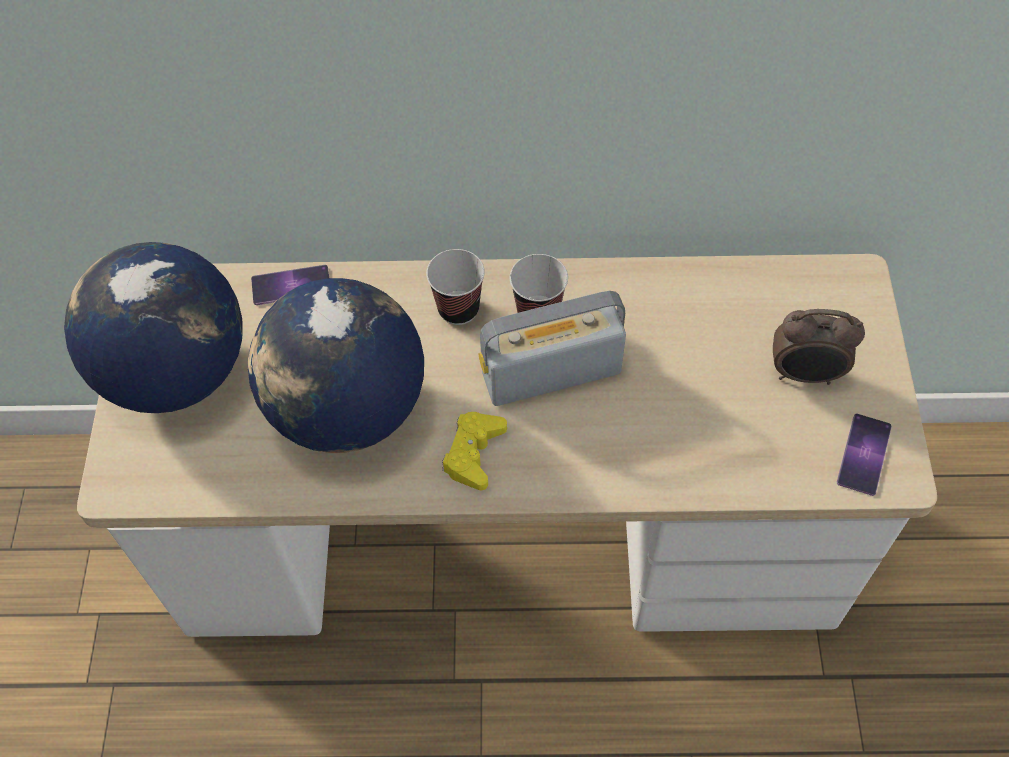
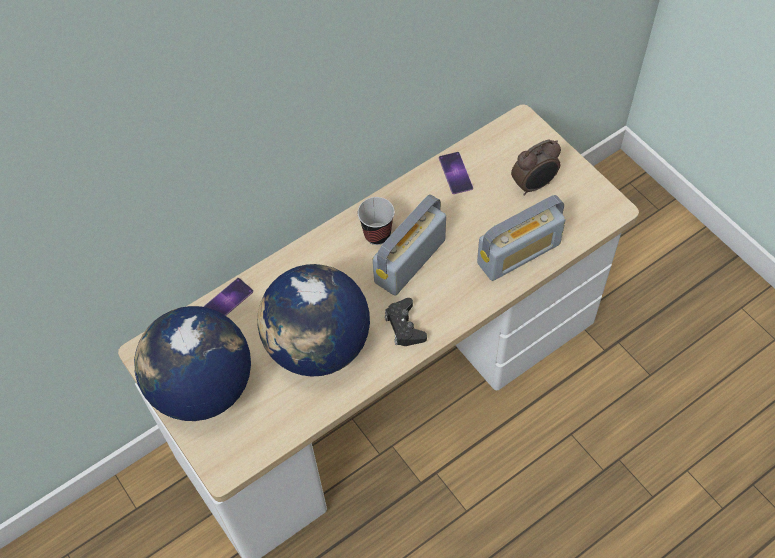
camera: 35 degrees left, 0 degrees up
cup [426,249,485,325] -> none
yellow game controller [442,412,507,490] -> black game controller [385,298,427,346]
phone [837,413,892,496] -> phone moved to [439,152,473,194]
none -> radio [477,195,566,281]

